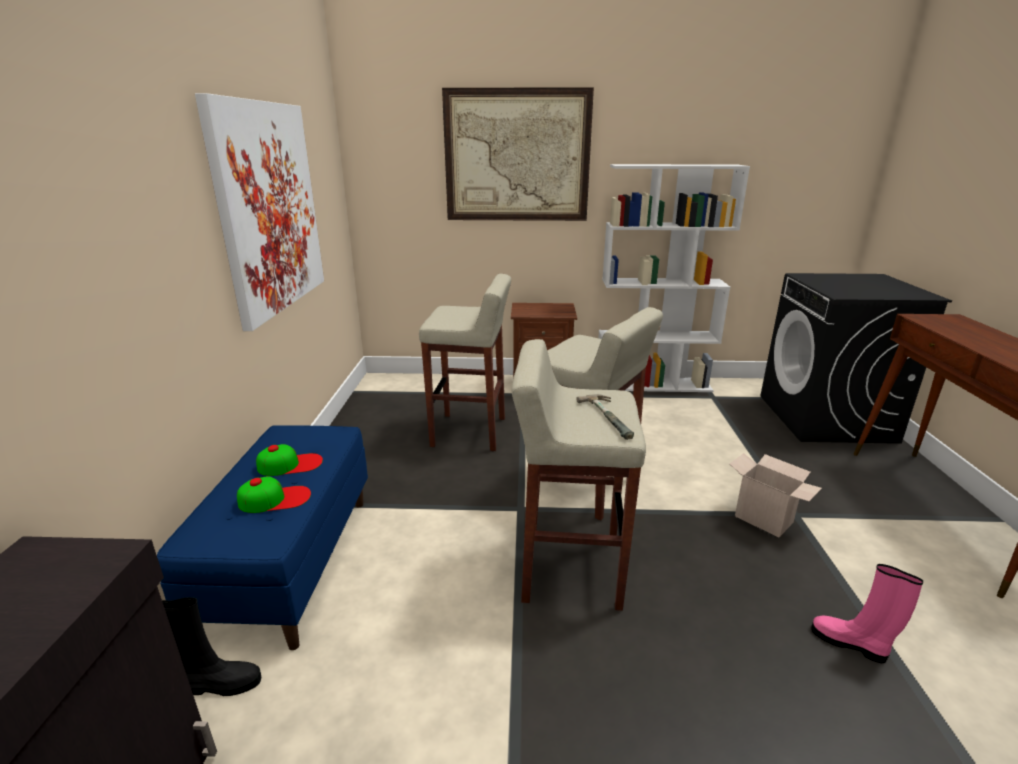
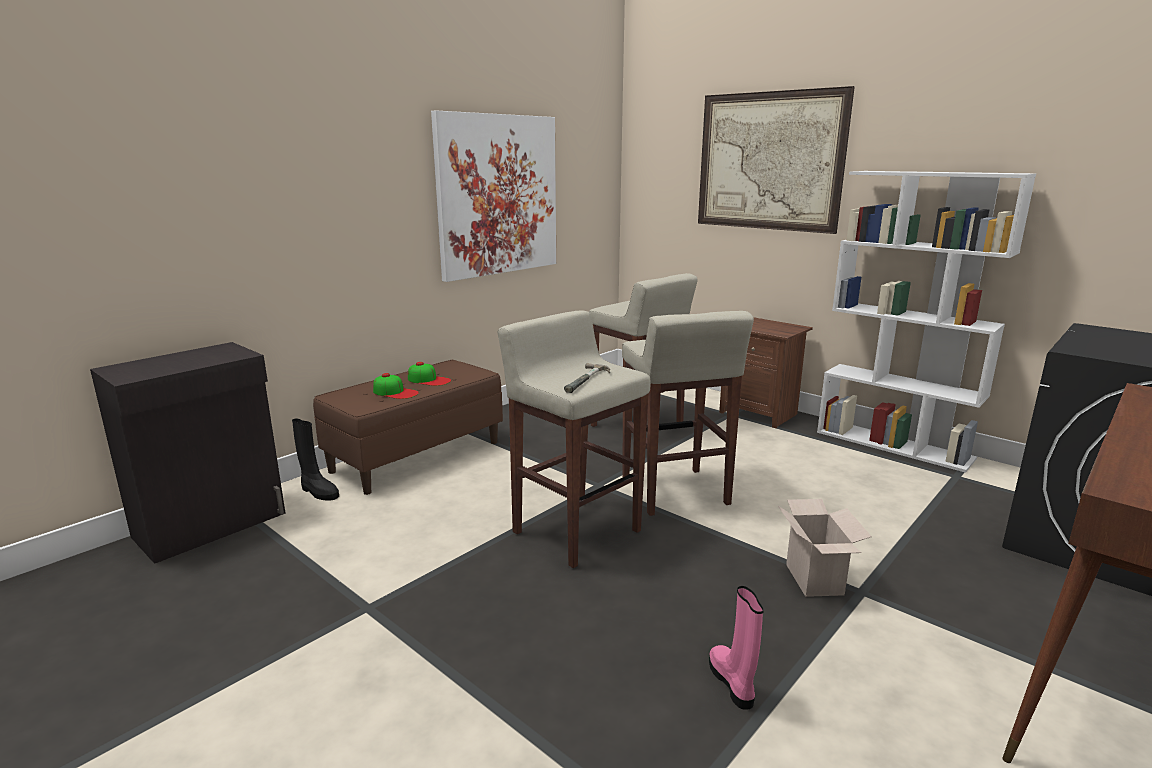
camera: 40 degrees right, 5 degrees down
blue bench [157,425,368,650] -> brown bench [313,360,503,495]

